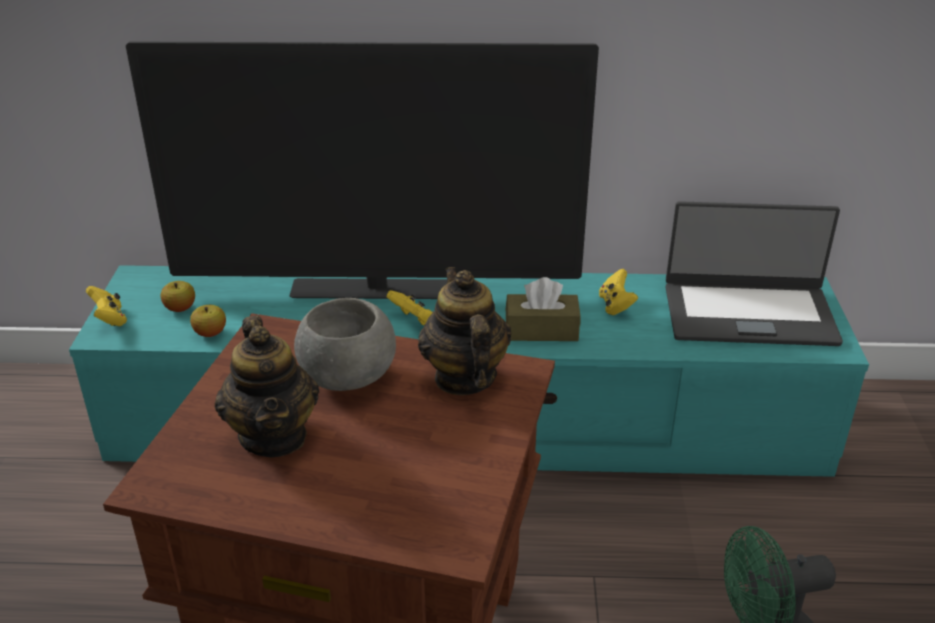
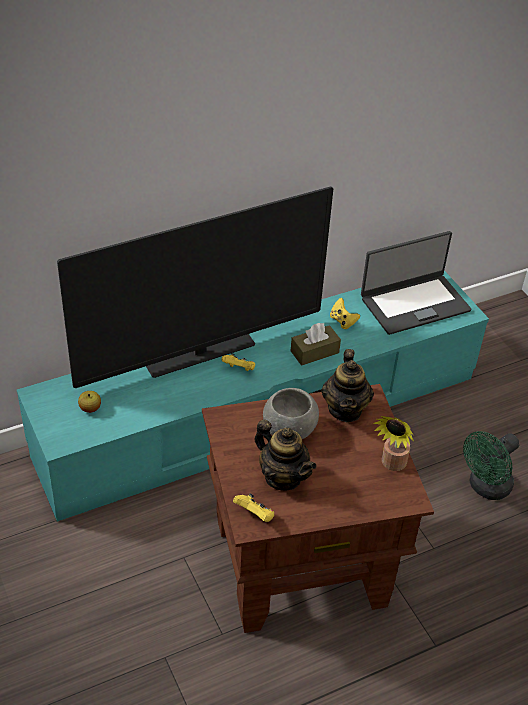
camera: 30 degrees left, 10 degrees up
yellow game controller [86,286,127,326] -> yellow game controller moved to [233,494,274,522]
apple [190,305,226,337] -> none
teapot [418,267,511,395] -> teapot turned 135 degrees counterclockwise [321,349,374,422]
none -> potted plant [373,416,414,471]

